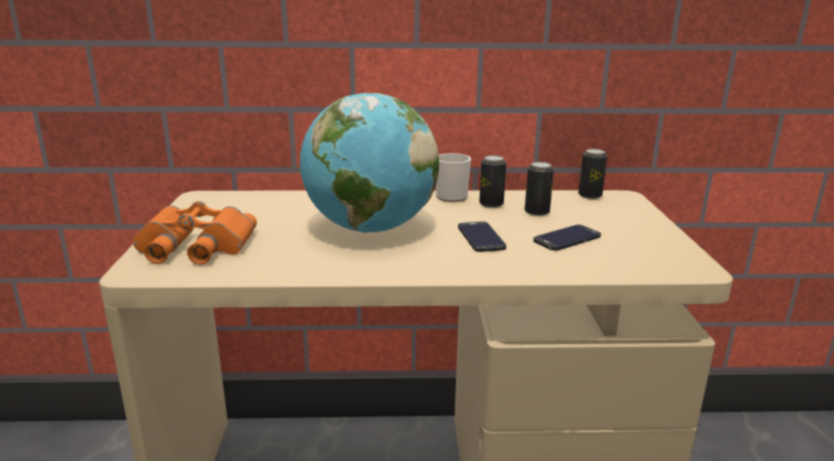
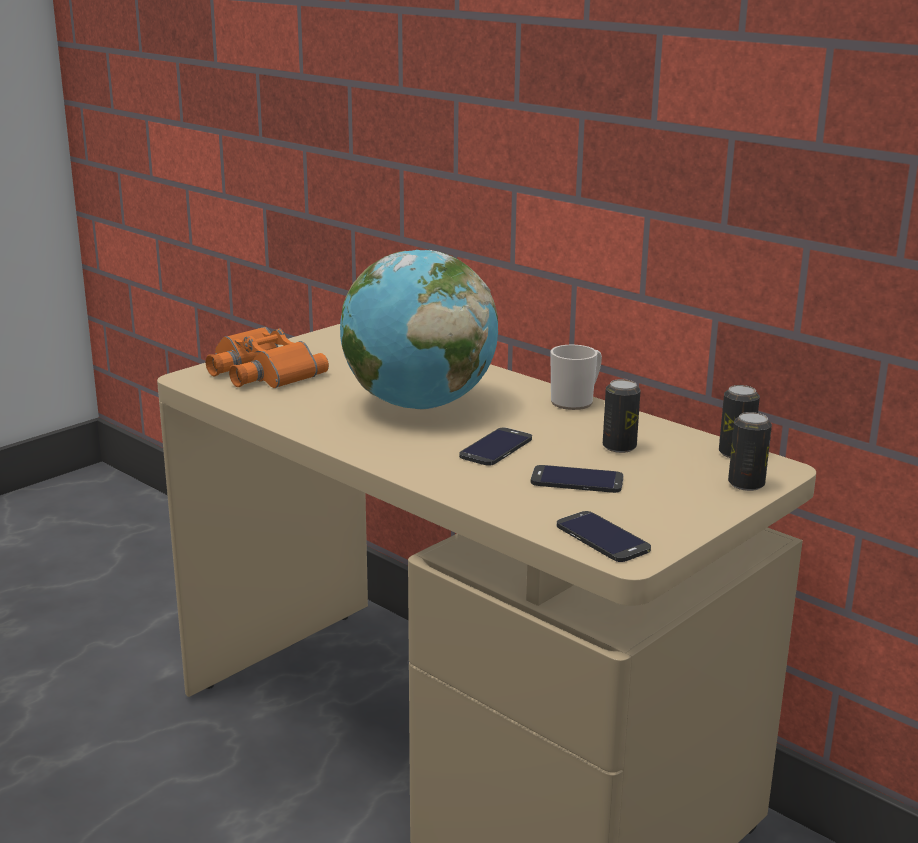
camera: 45 degrees right, 0 degrees up
can [479,155,506,208] -> can moved to [728,412,772,491]
none -> phone [557,511,651,562]

